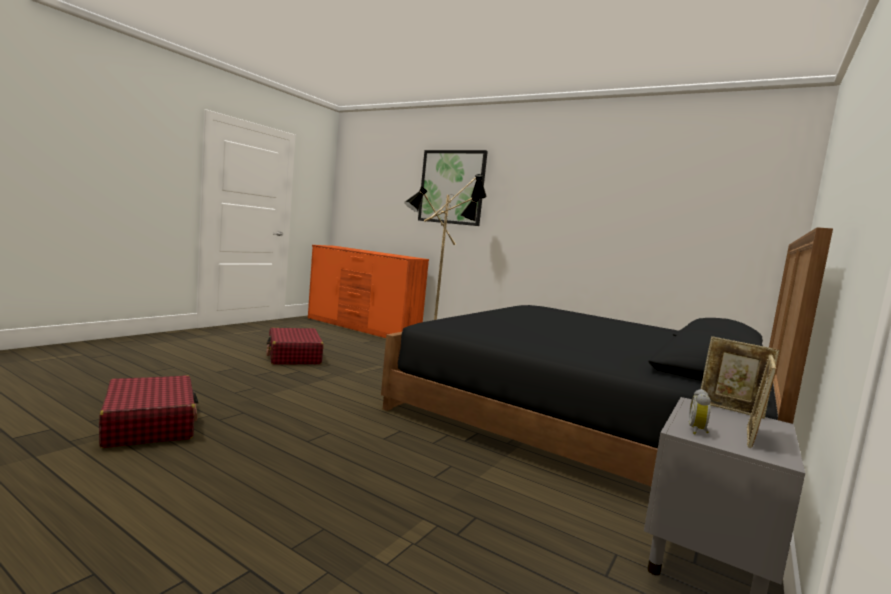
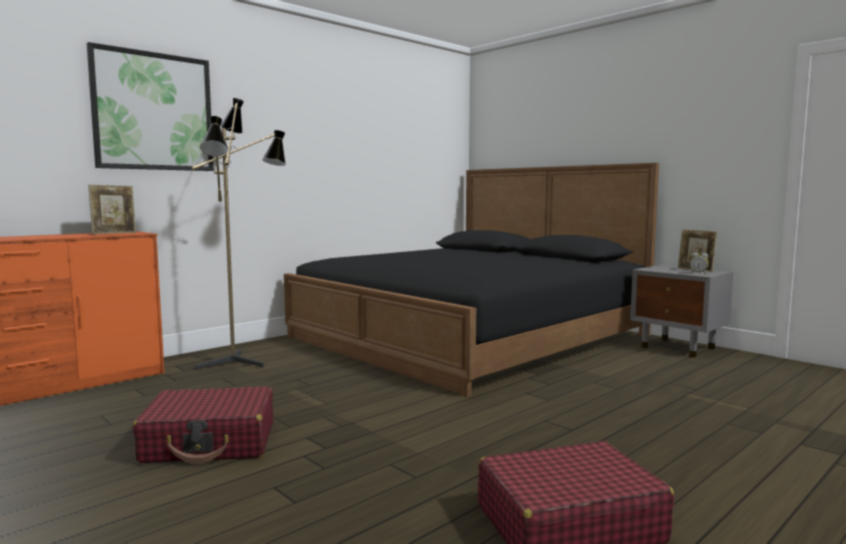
camera: 75 degrees left, 0 degrees up
picture frame [701,336,779,419] -> picture frame moved to [88,185,136,234]

